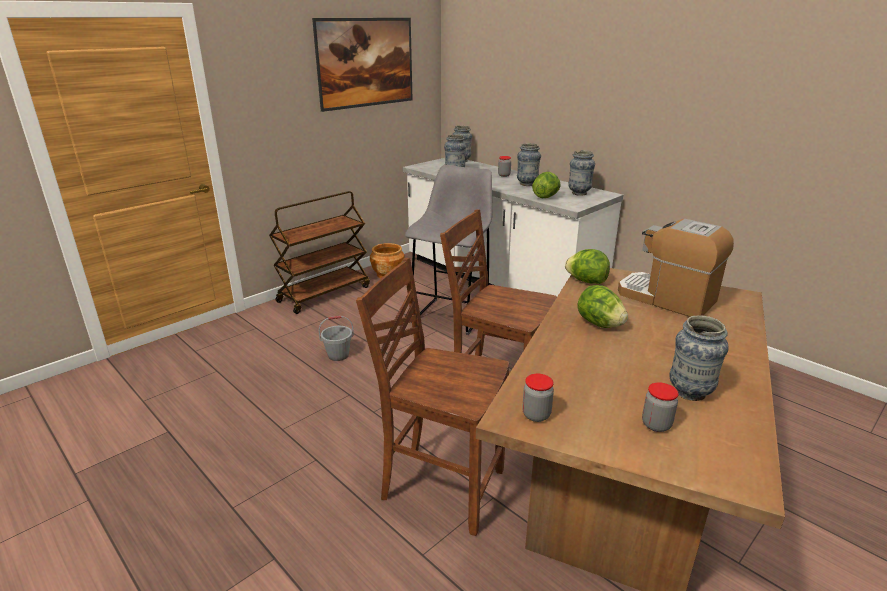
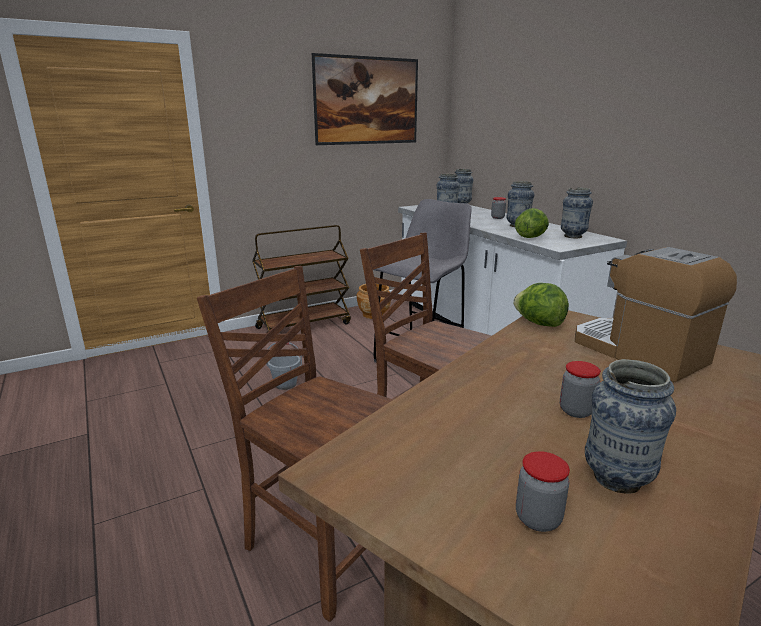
camera: 15 degrees right, 5 degrees down
jar [522,374,554,422] -> jar moved to [560,361,601,418]
lettuce [578,285,628,328] -> none

